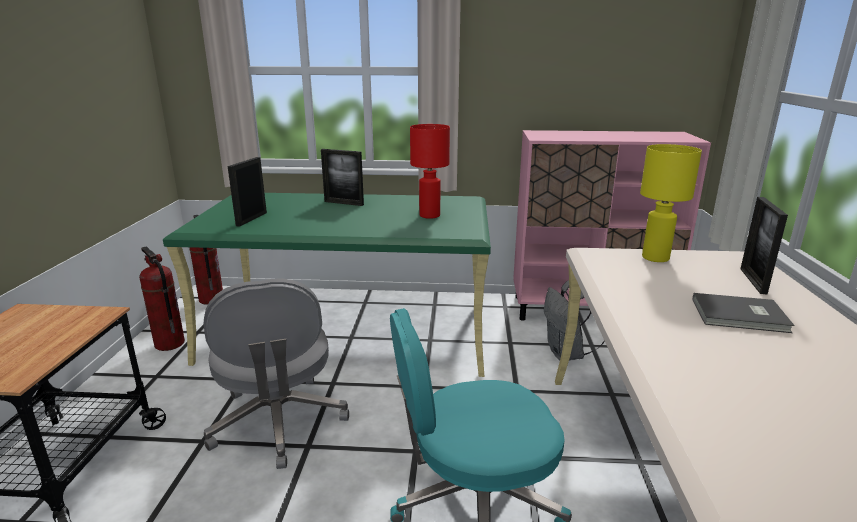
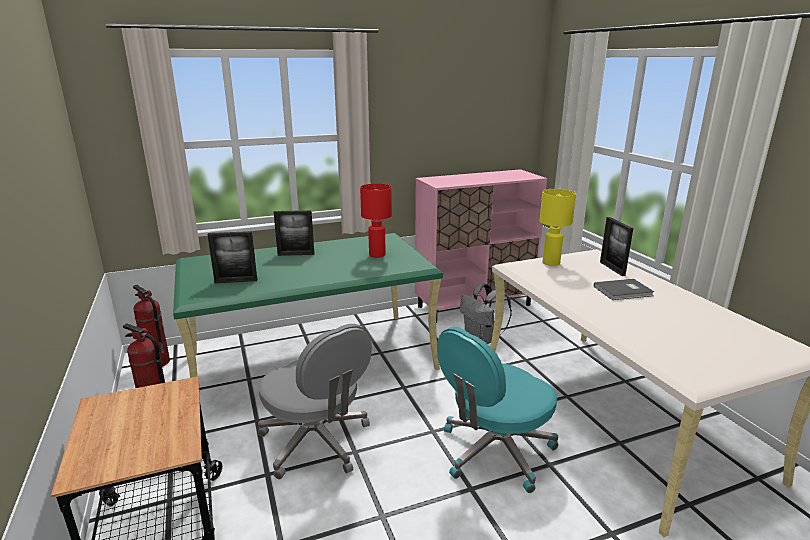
camera: 25 degrees left, 0 degrees up
picture frame [227,157,267,227] -> picture frame turned 90 degrees counterclockwise [207,231,257,283]

